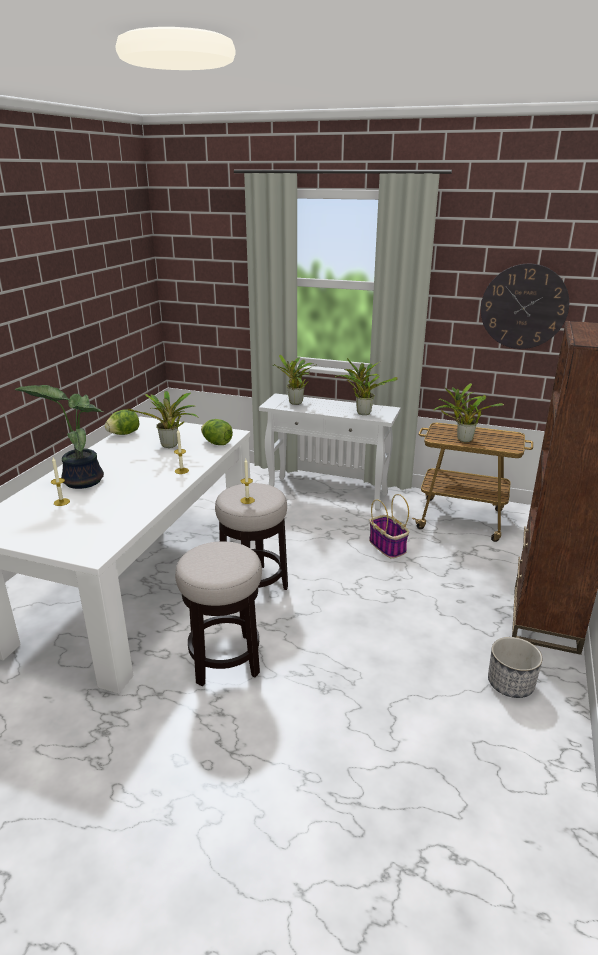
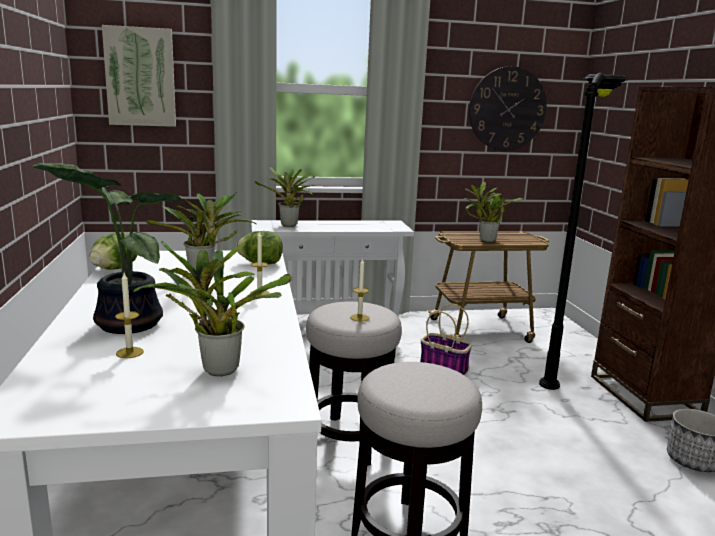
camera: 30 degrees left, 10 degrees down
potted plant [335,358,398,415] -> potted plant moved to [133,241,291,376]
none -> picture [102,25,176,127]
none -> black floor lamp [539,73,628,390]

